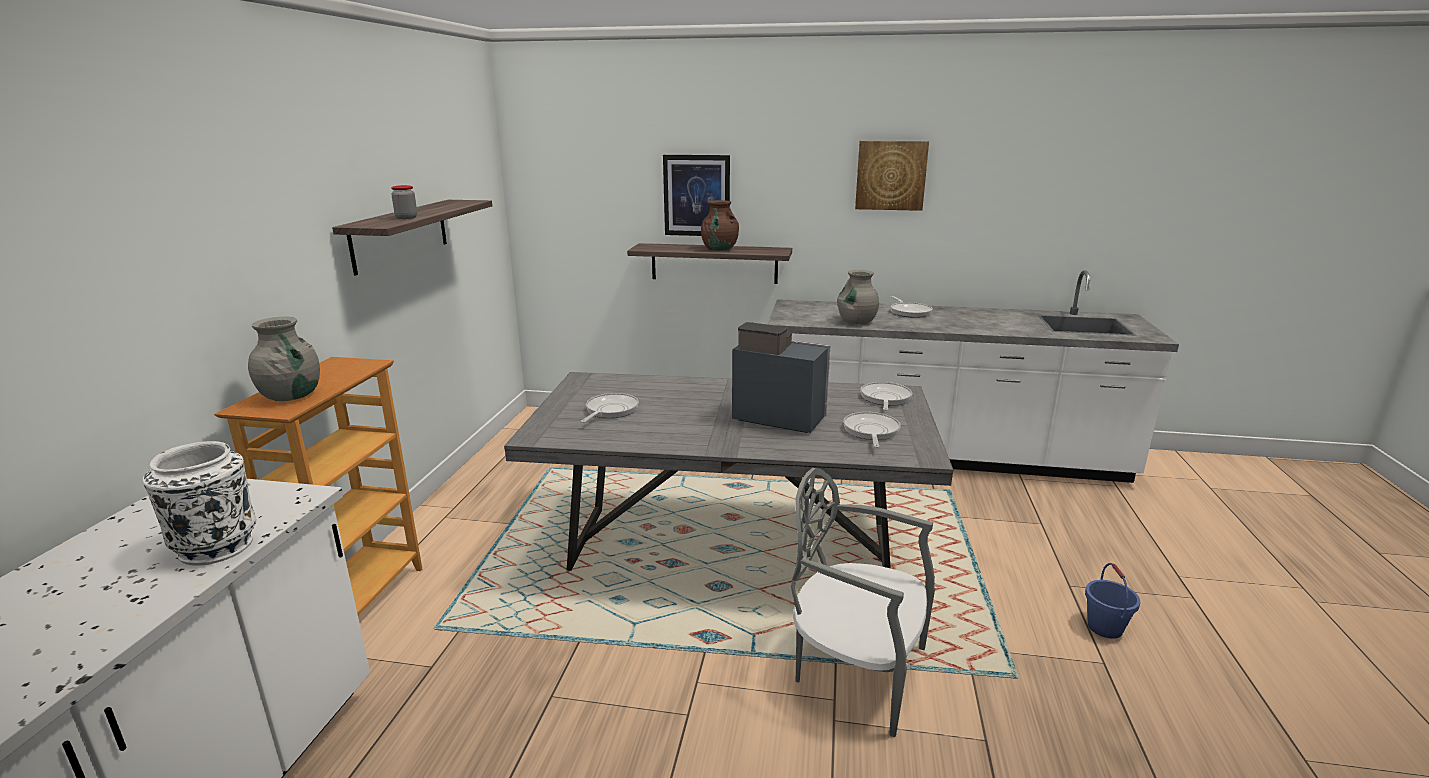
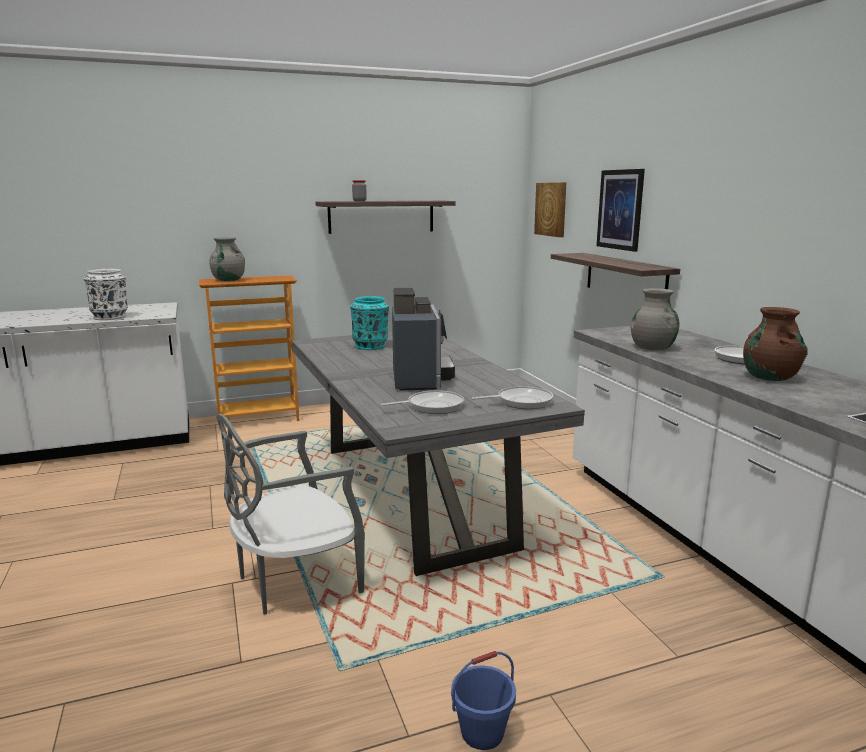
camera: 60 degrees right, 5 degrees down
frying pan [581,393,639,423] -> turquoise vase [350,296,389,350]
brown vase [701,200,739,251] -> brown vase moved to [743,307,808,381]
grey chair [791,468,935,737] -> grey chair turned 120 degrees counterclockwise [216,414,365,615]
picture [855,141,929,211] -> picture moved to [534,182,566,237]

